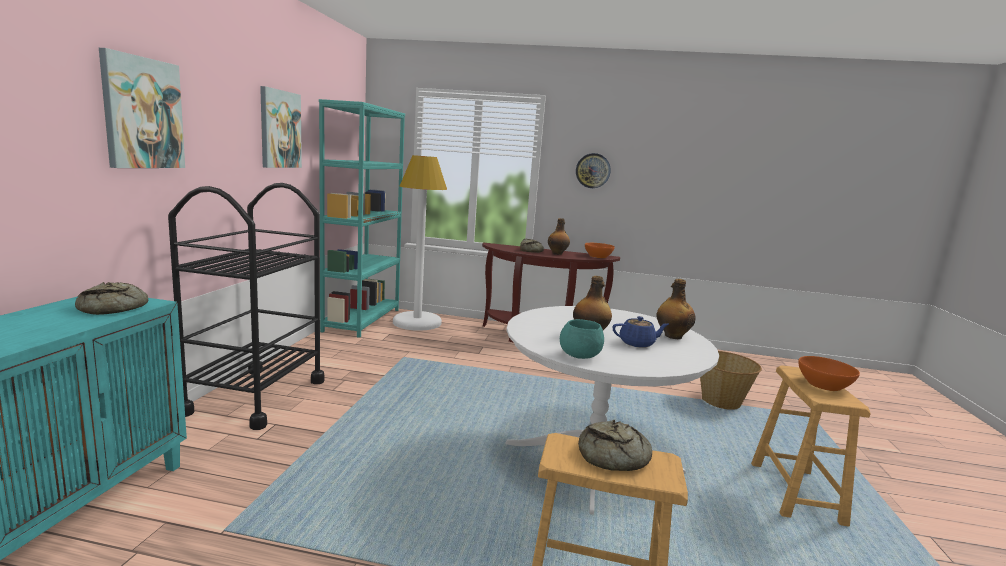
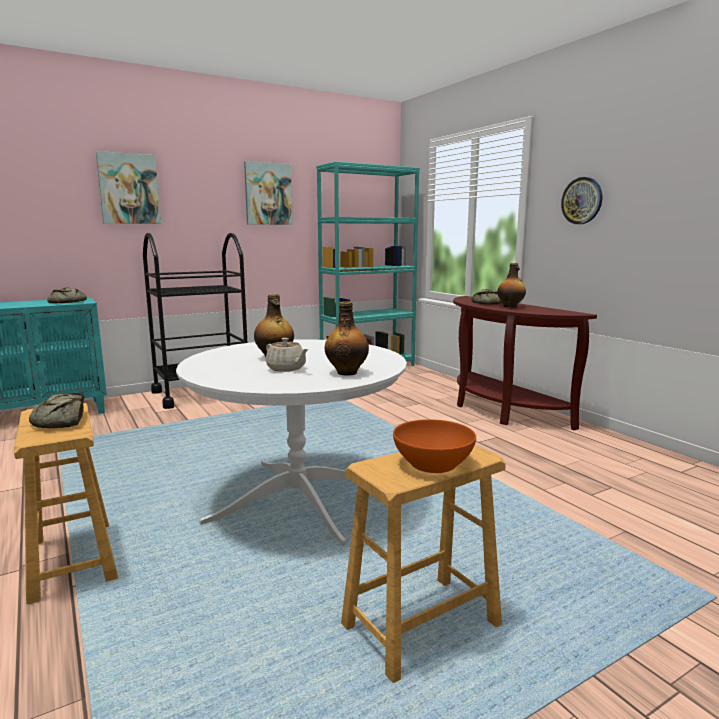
camera: 50 degrees right, 0 degrees up
white floor lamp [393,155,447,331] -> none
turquoise bowl [560,319,604,359] -> none
orange bowl [585,243,615,258] -> none
blue teapot [613,316,669,348] -> beige teapot [266,338,309,372]
basket [700,351,762,410] -> none

